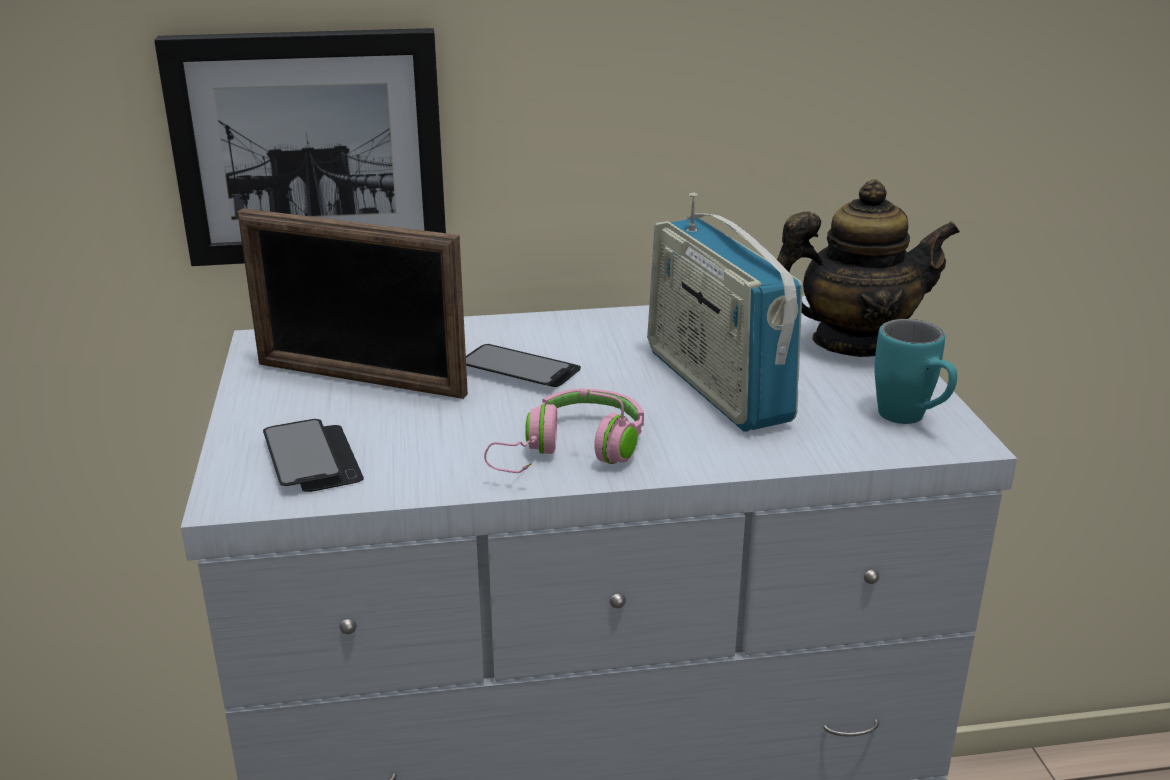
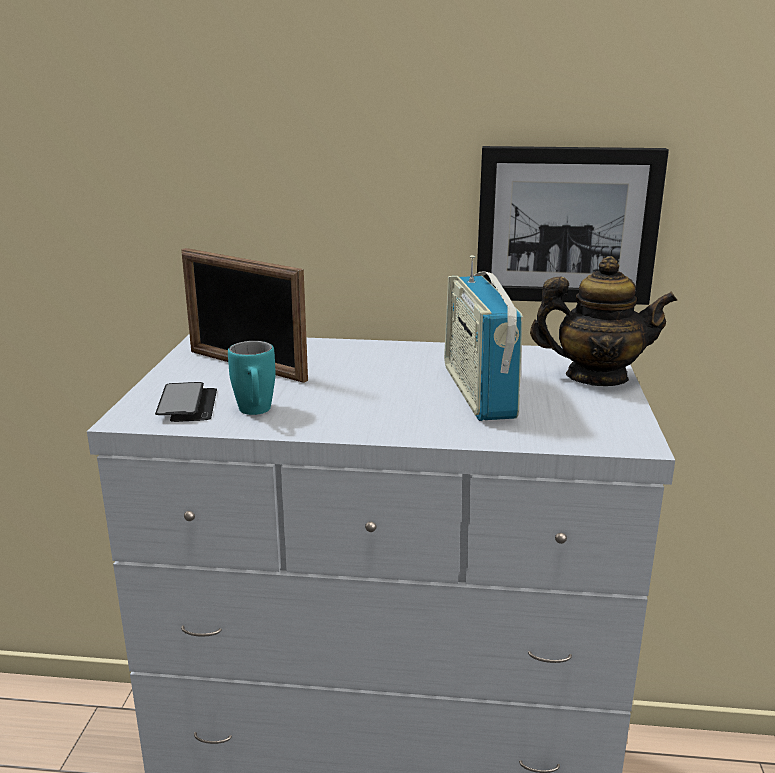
camera: 15 degrees right, 5 degrees down
picture [154,28,446,266] -> picture moved to [477,146,669,305]
phone [466,344,581,387] -> none
pink headphones [484,388,644,473] -> none
turquoise mug [874,319,957,424] -> turquoise mug moved to [228,341,275,415]

